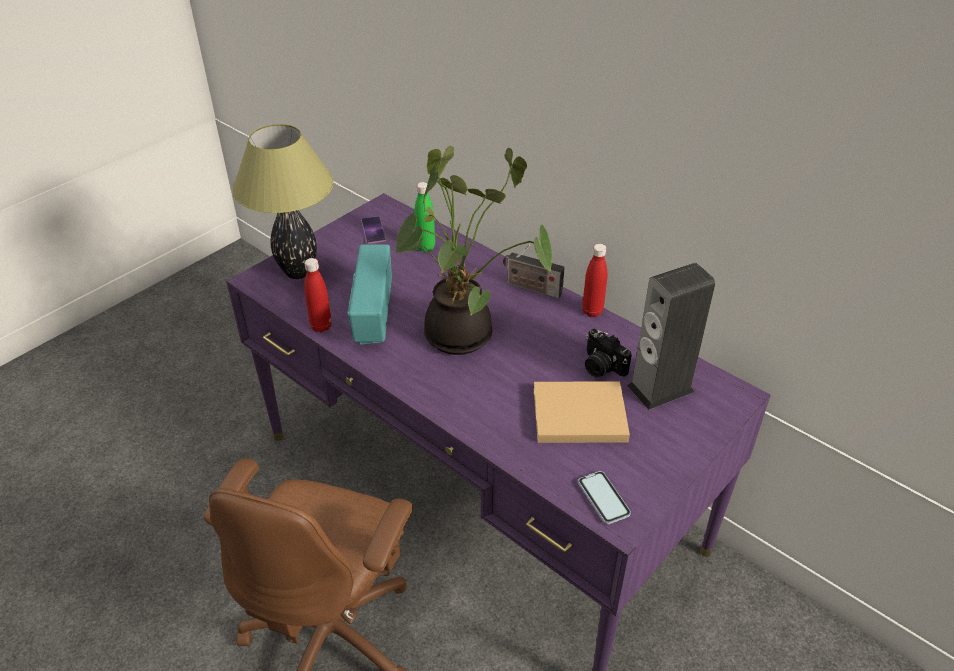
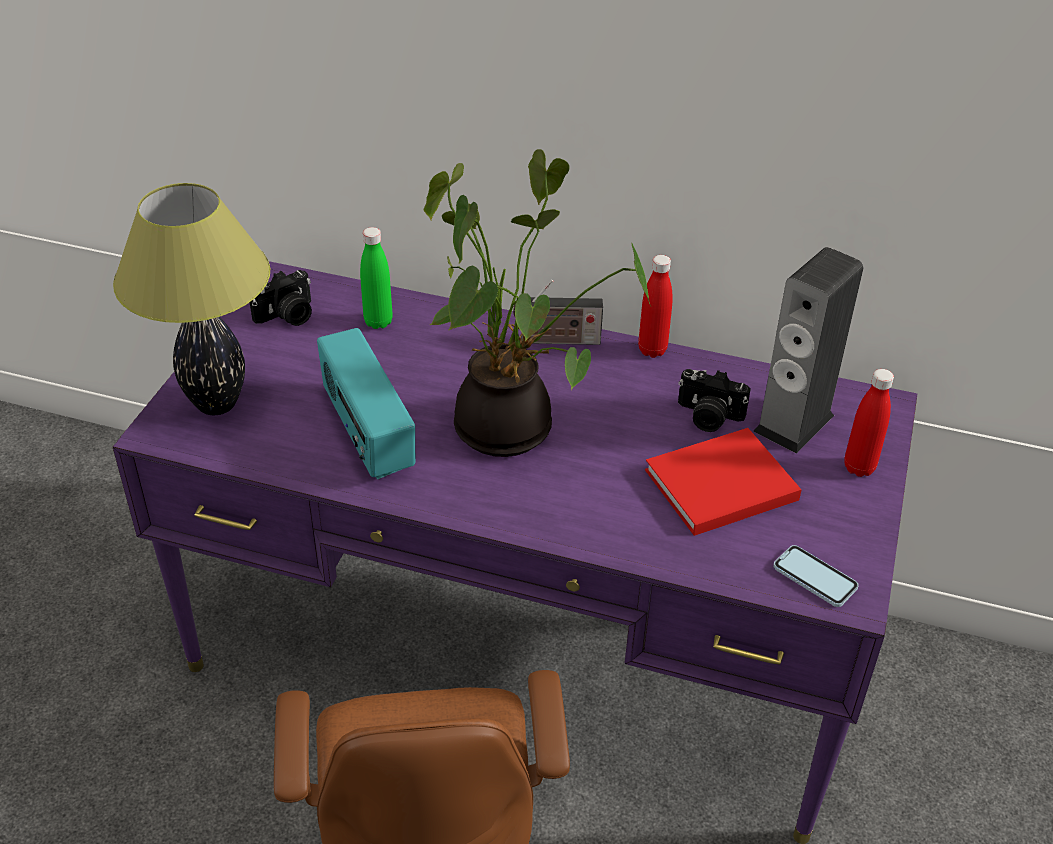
camera: 25 degrees left, 0 degrees up
red bottle [304,258,332,332] -> red bottle moved to [845,369,894,477]
phone [361,216,386,244] -> camera [250,270,312,326]
beige book [534,381,630,443] -> red book [645,428,801,536]

